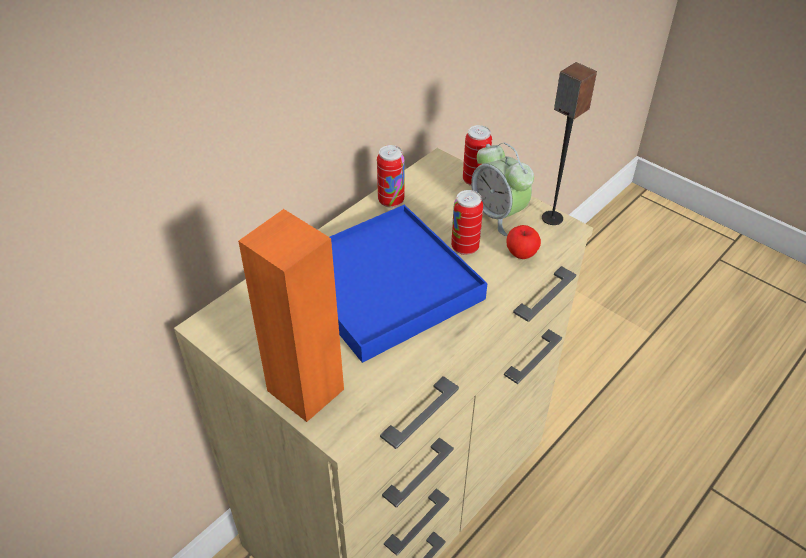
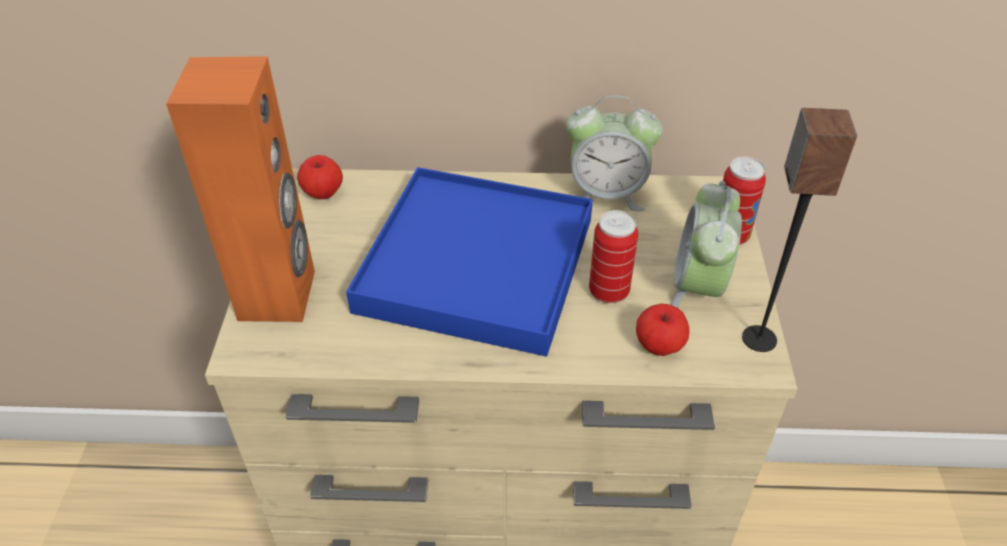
camera: 50 degrees right, 0 degrees up
can [377,145,404,208] -> alarm clock [566,96,663,211]
none -> apple [297,155,343,199]

